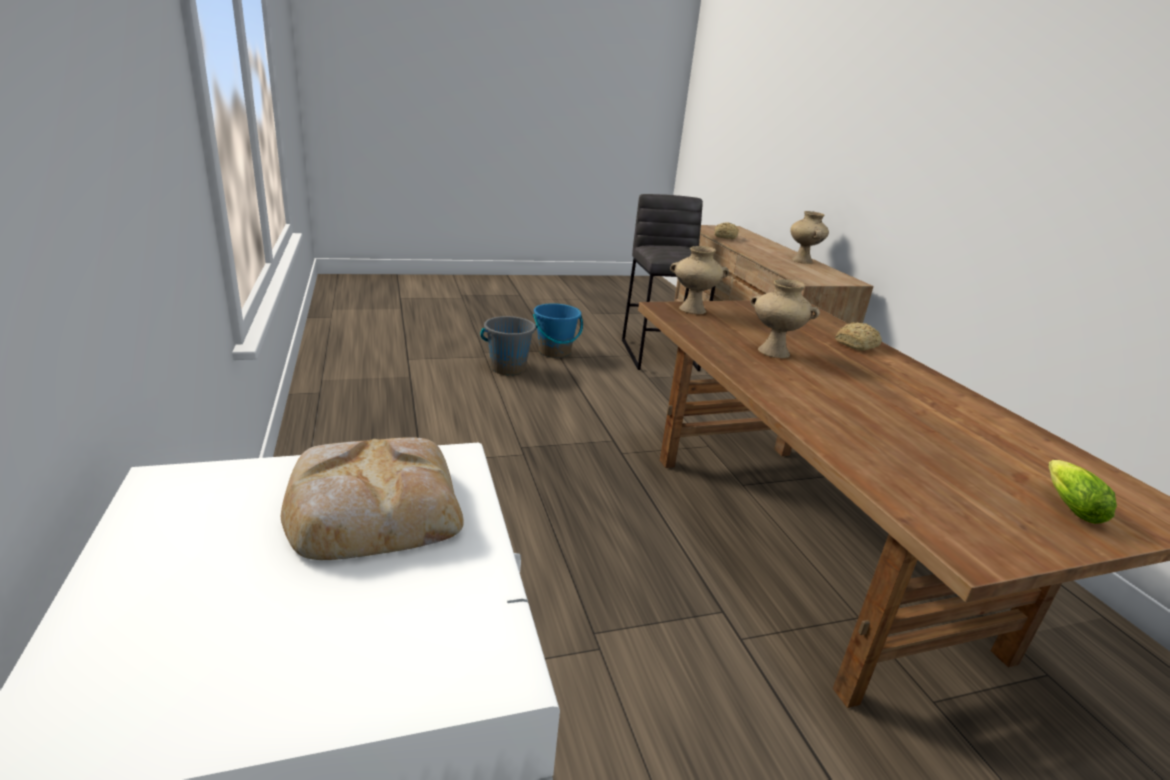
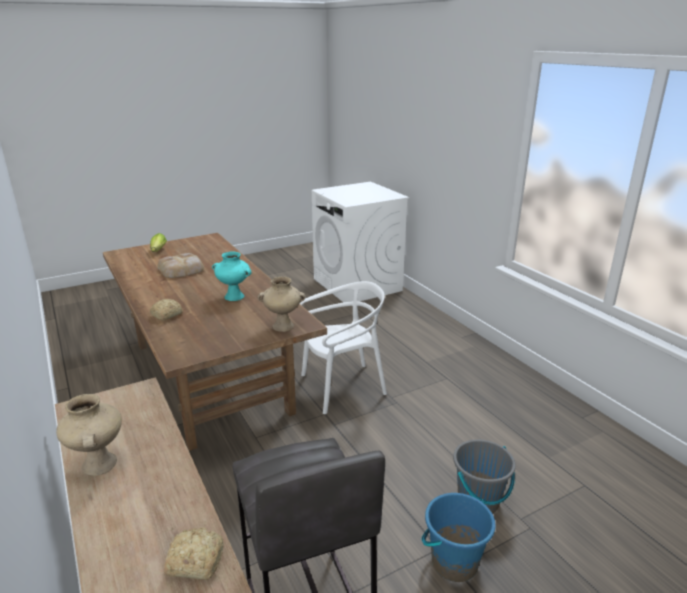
camera: 170 degrees right, 0 degrees up
bread [281,437,464,560] -> bread moved to [158,253,204,278]
beige vase [751,279,820,358] -> turquoise vase [212,251,252,301]
none -> white chair [300,281,387,414]

